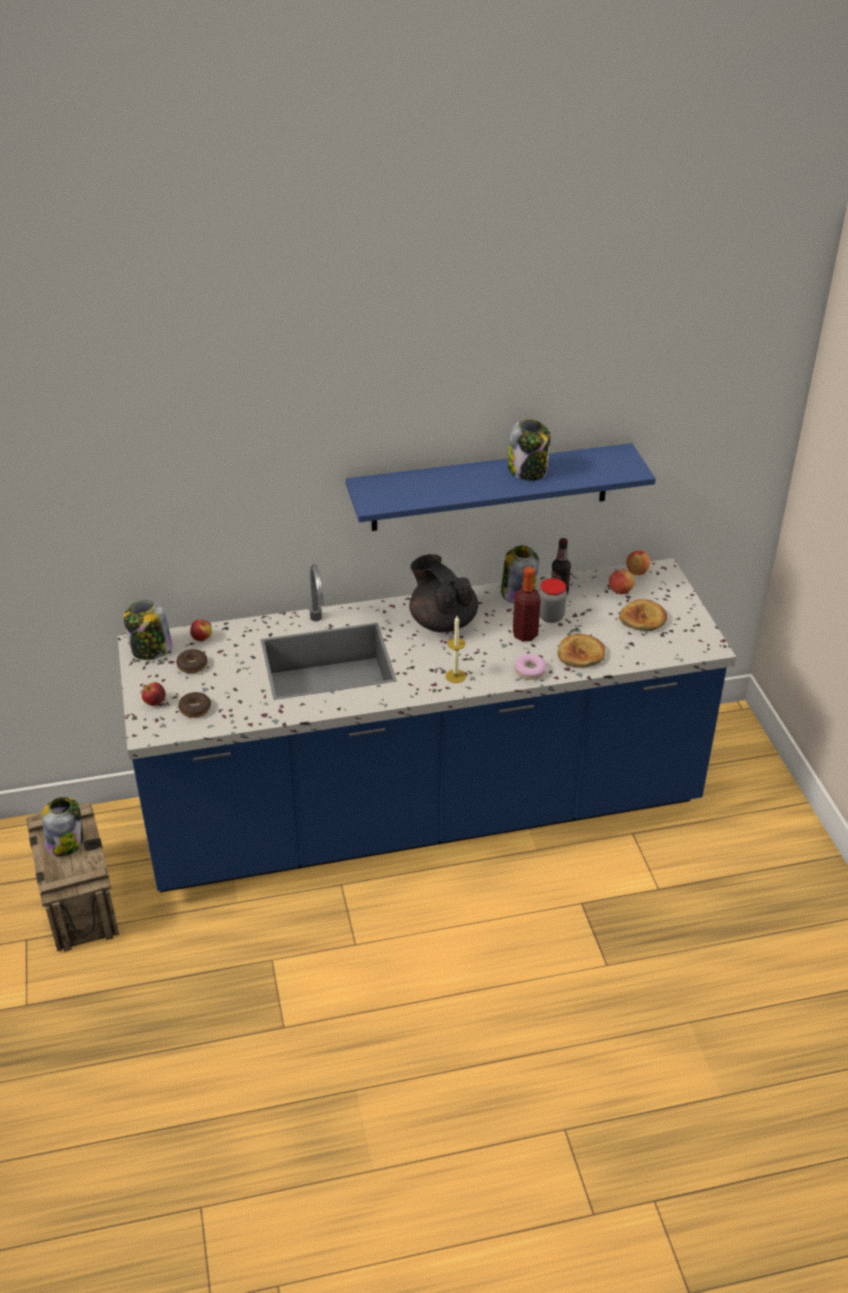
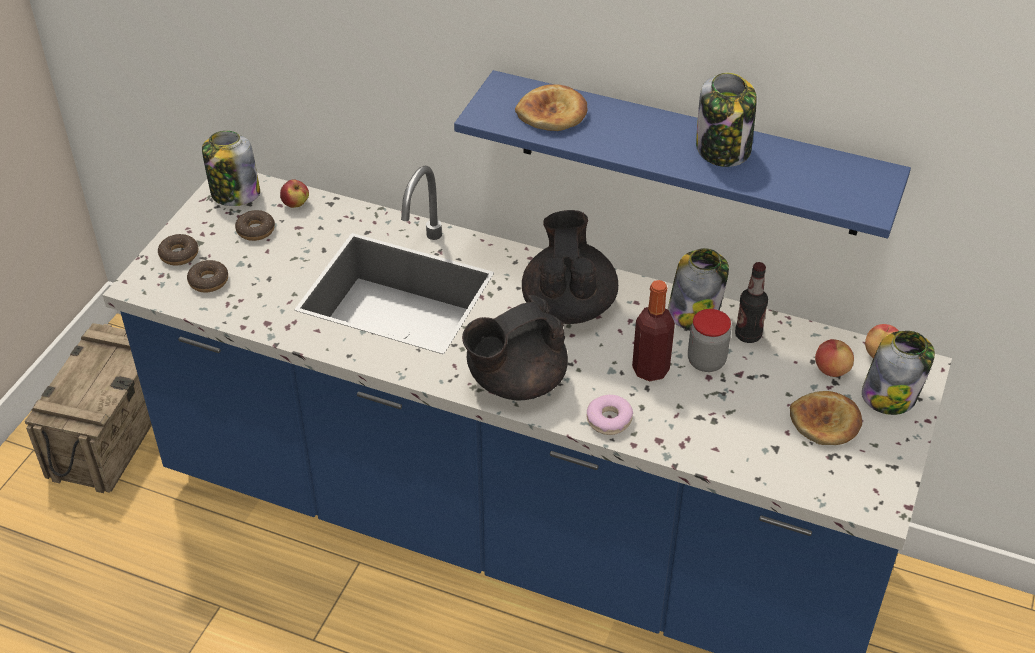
camera: 35 degrees right, 5 degrees up
jar [42,797,83,857] -> jar moved to [862,331,935,415]
apple [142,682,166,706] -> donut [158,234,198,266]
candle [445,616,466,683] -> black teapot [462,295,568,400]
bread [558,634,605,667] -> bread moved to [515,84,588,131]

